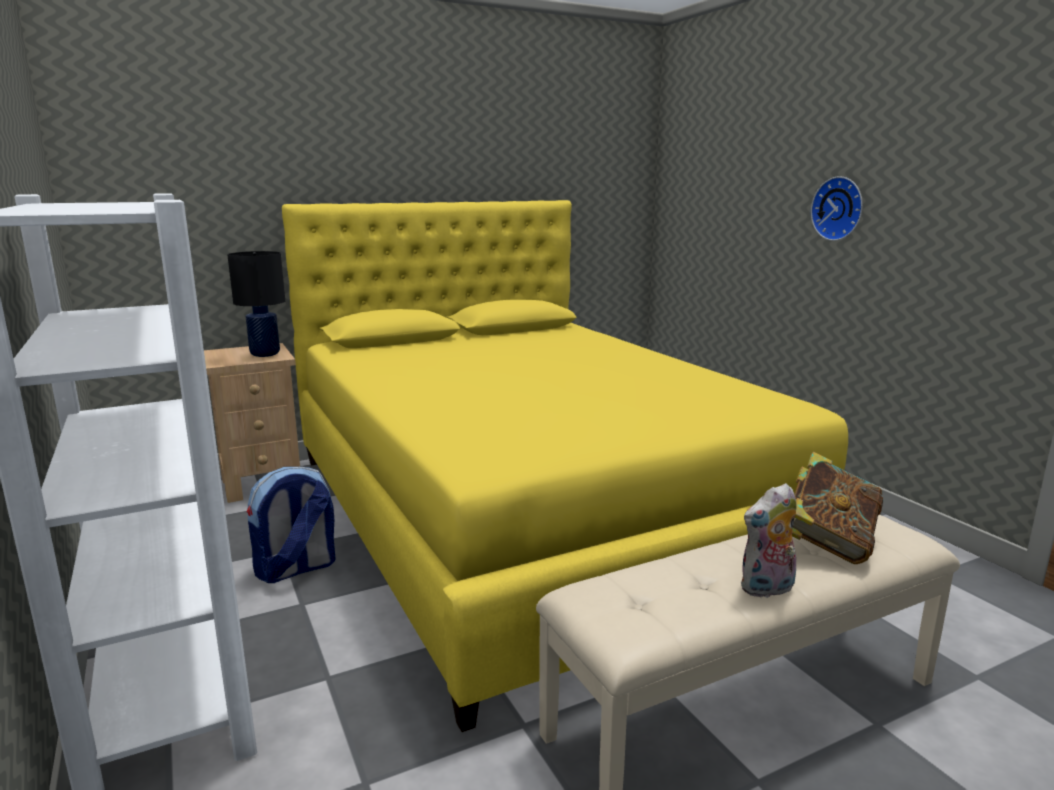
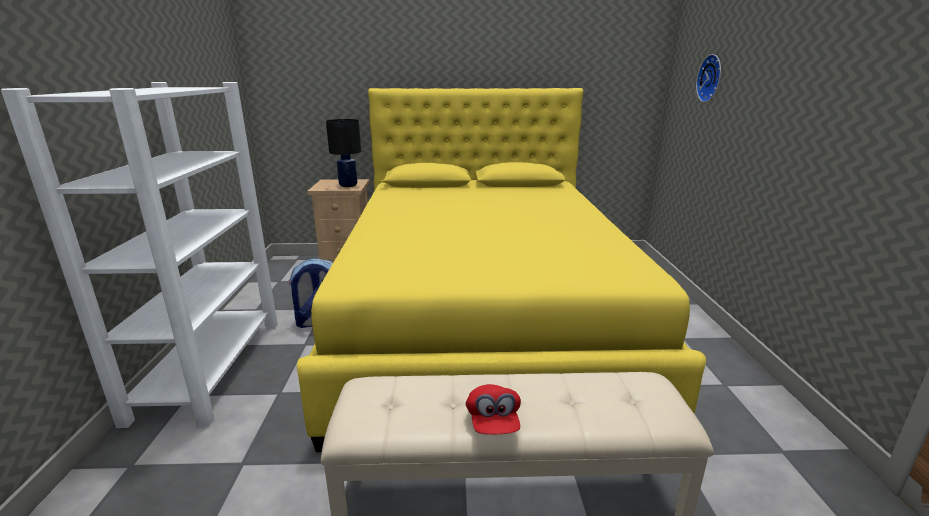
camera: 25 degrees right, 5 degrees up
plush toy [741,483,797,598] -> red cap [466,384,521,435]
book [792,452,883,564] -> none
wall clock [811,176,863,241] -> wall clock moved to [696,54,721,102]

